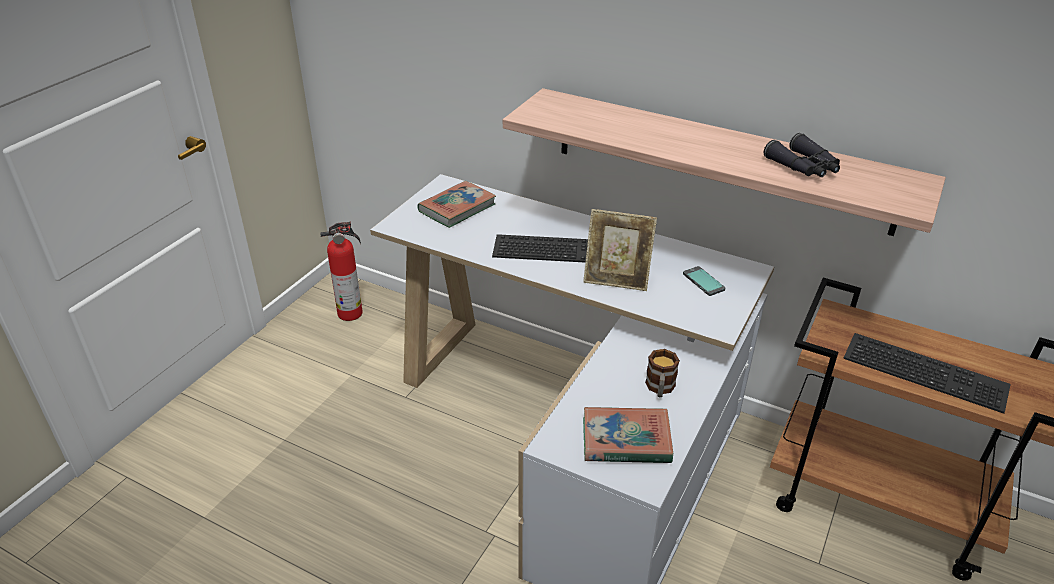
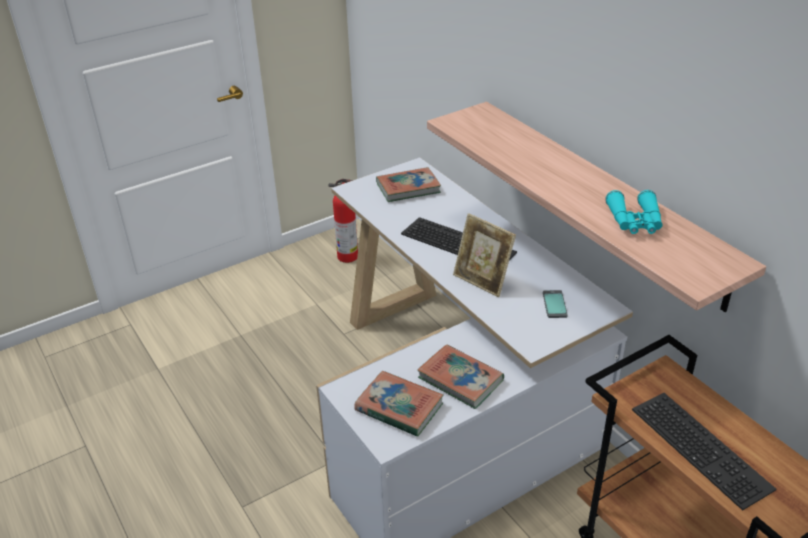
camera: 30 degrees right, 0 degrees up
mug [645,349,680,397] -> book [417,344,504,409]
black binoculars [764,133,840,177] -> turquoise binoculars [605,190,663,234]

